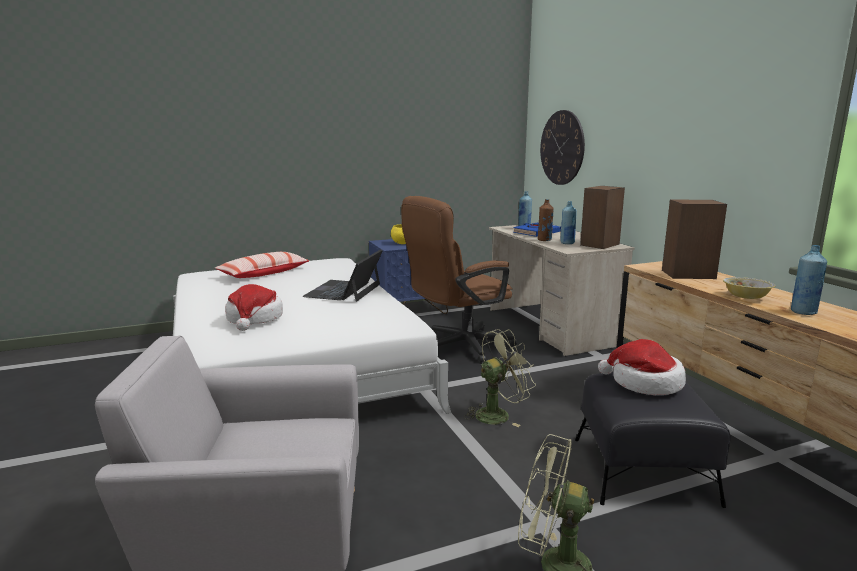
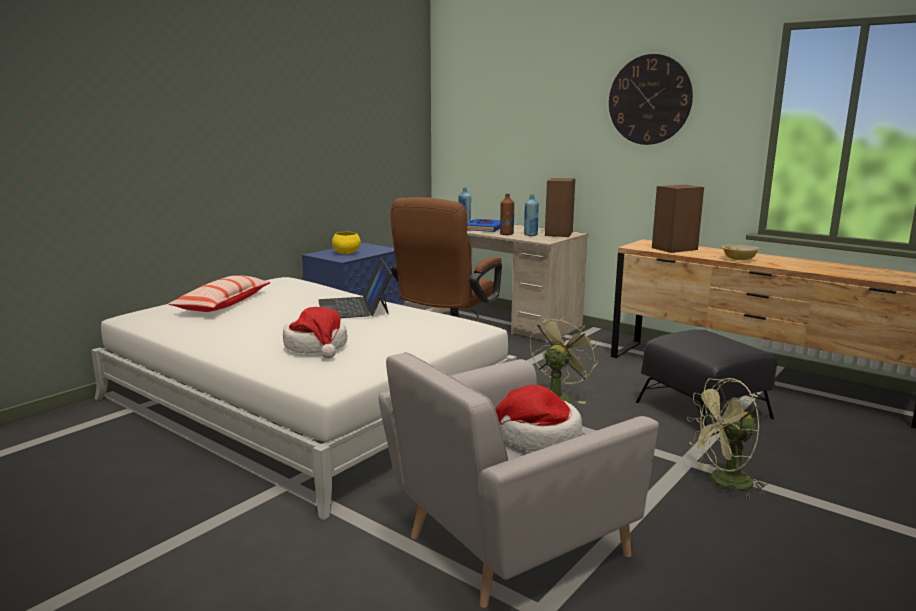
camera: 30 degrees left, 0 degrees up
wall clock [540,110,585,185] -> wall clock moved to [609,54,693,145]
hat [598,339,686,395] -> hat moved to [495,385,582,452]
blue bottle [791,245,827,315] -> none

